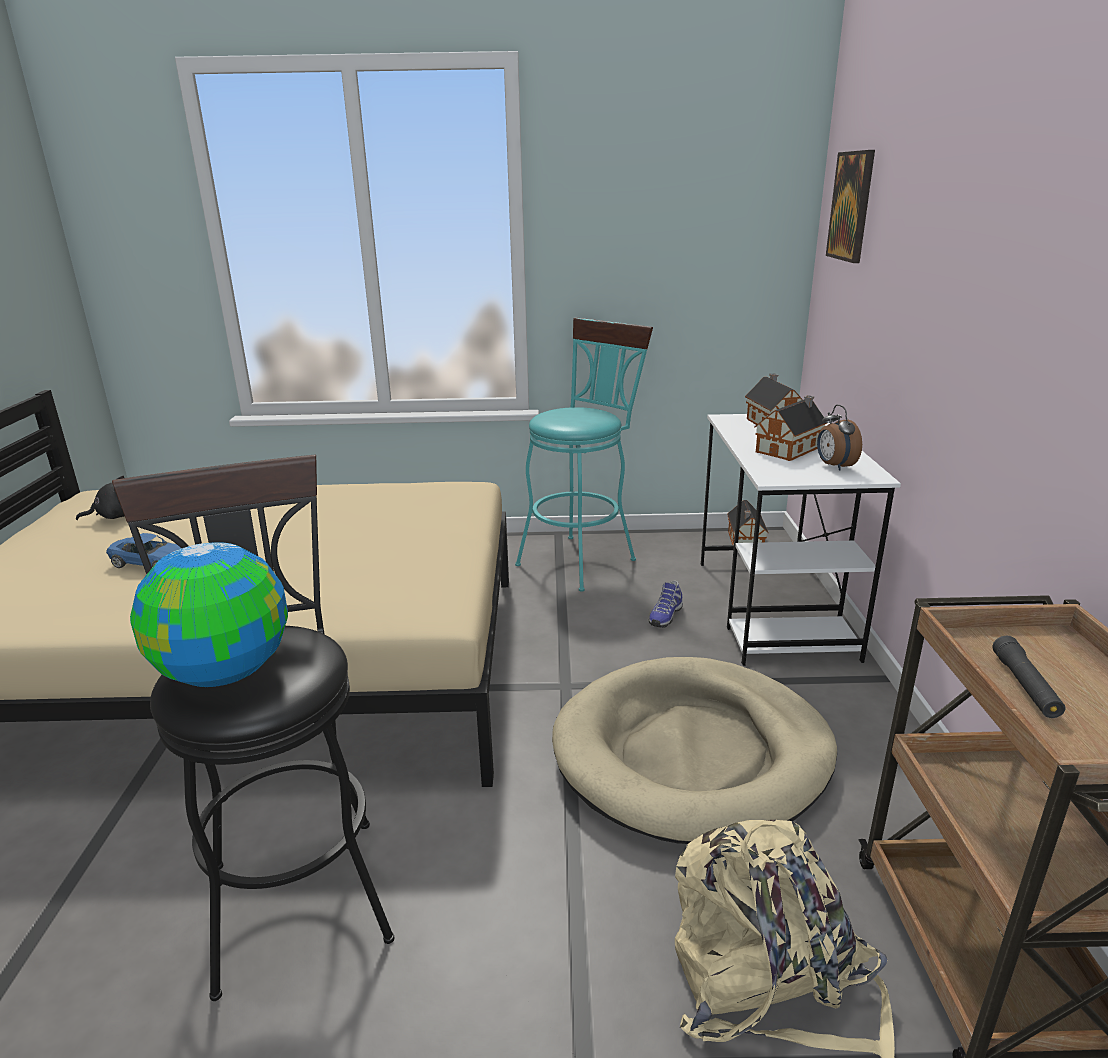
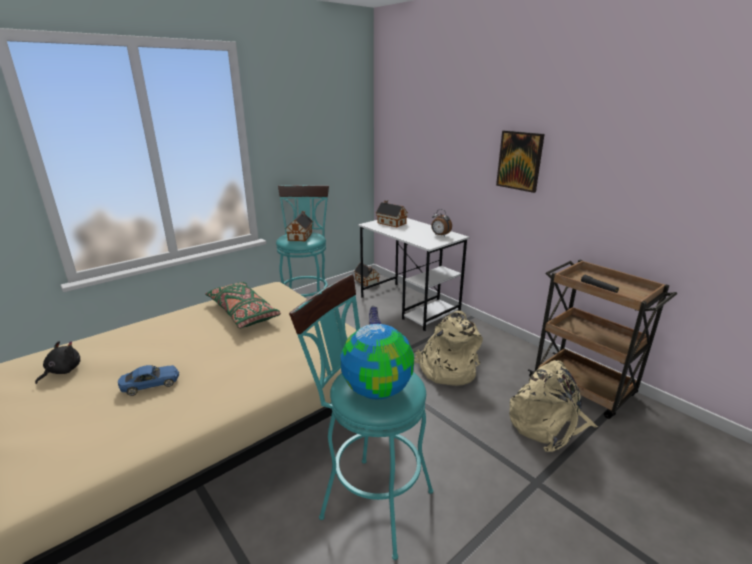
camera: 40 degrees left, 0 degrees up
black stool [112,454,394,1001] -> turquoise stool [289,274,433,560]
beige dog bed [552,657,837,844] -> beige backpack [414,311,483,386]
toy house [754,395,827,461] -> toy house moved to [286,211,313,241]
picture [826,150,875,263] -> picture moved to [496,130,545,193]
none -> green pillow [205,282,281,328]

